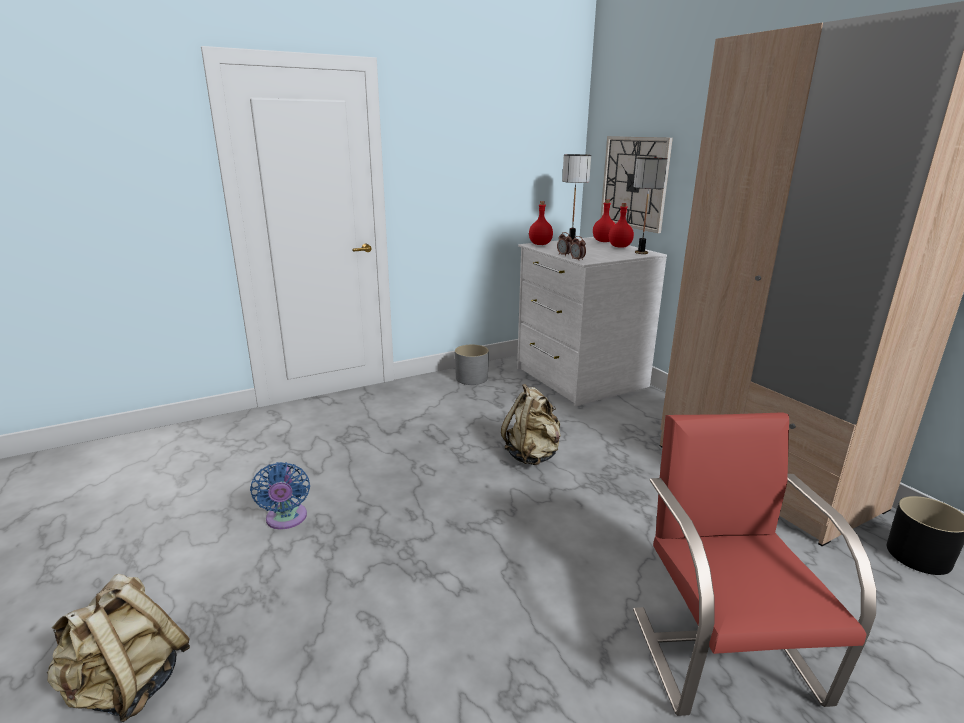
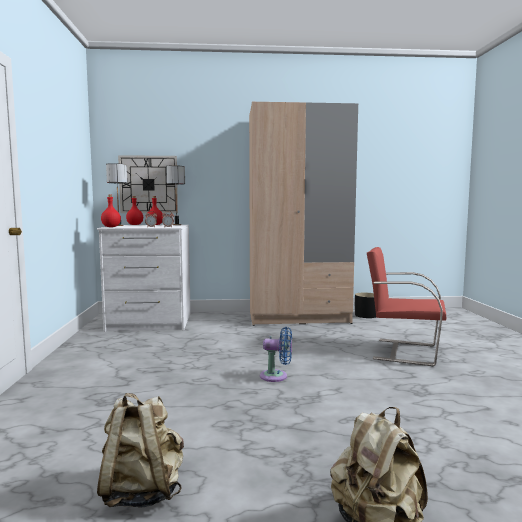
camera: 65 degrees left, 15 degrees down
blue fan [250,462,310,529] -> blue fan moved to [260,327,292,382]
grey planter [455,345,489,385] -> none
beige backpack [501,384,561,465] -> beige backpack moved to [97,393,184,507]

